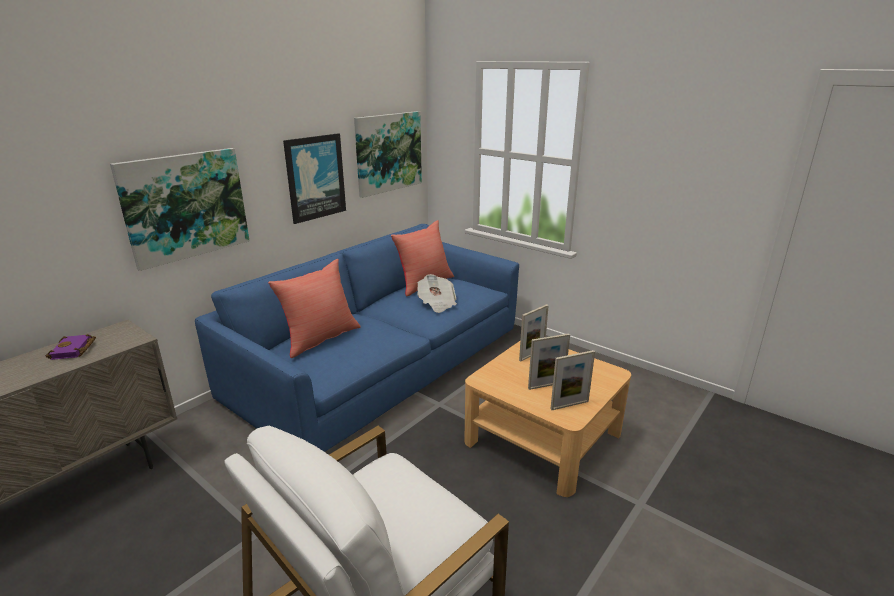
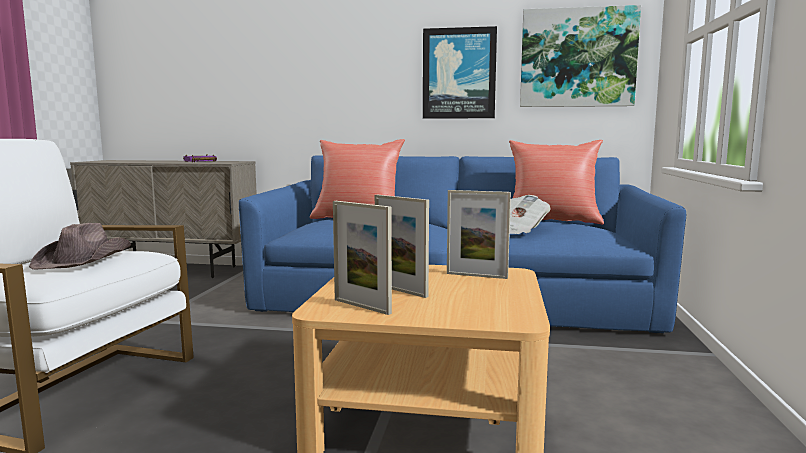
camera: 60 degrees right, 15 degrees down
picture [110,148,250,271] -> none
none -> brown hat [29,223,132,270]

